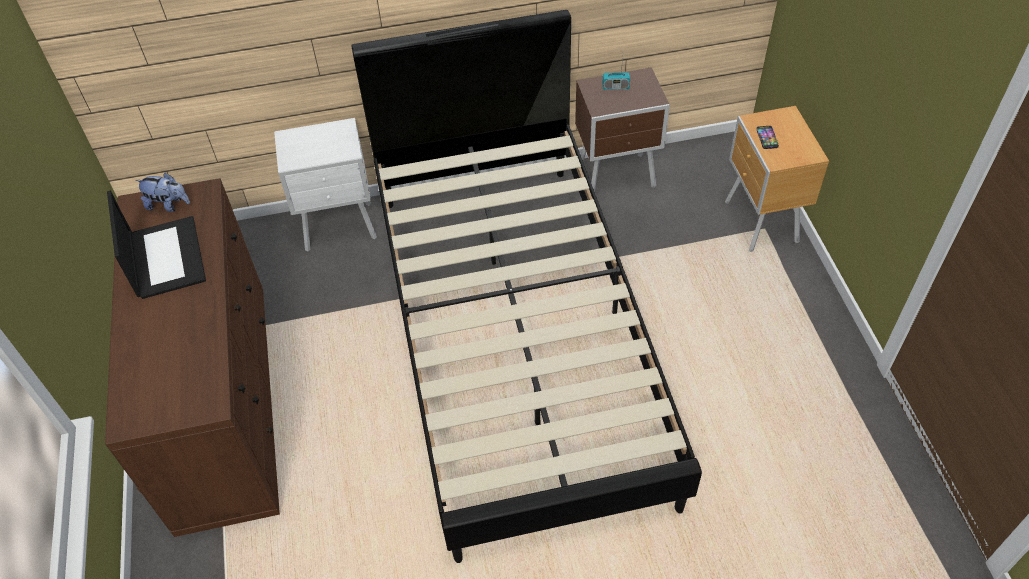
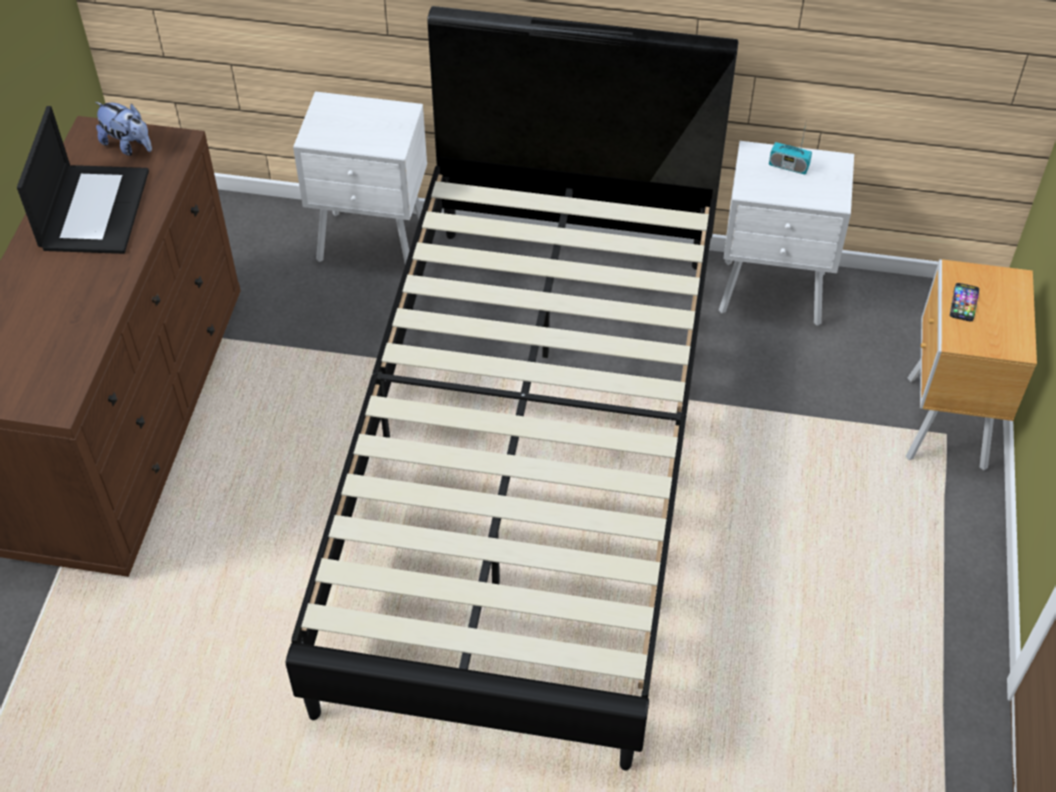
camera: 20 degrees right, 0 degrees up
brown nightstand [575,67,670,192] -> white nightstand [719,141,854,326]

